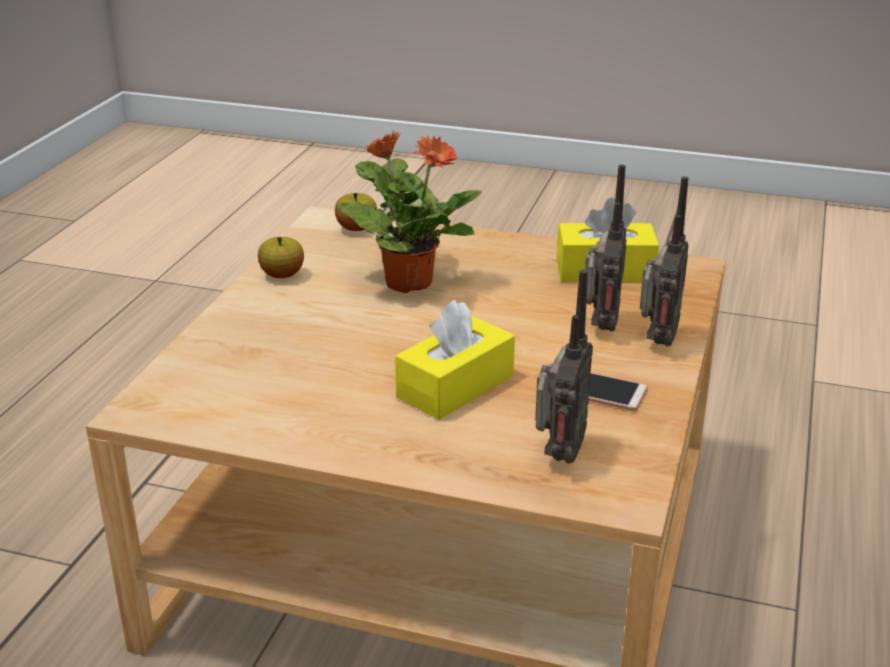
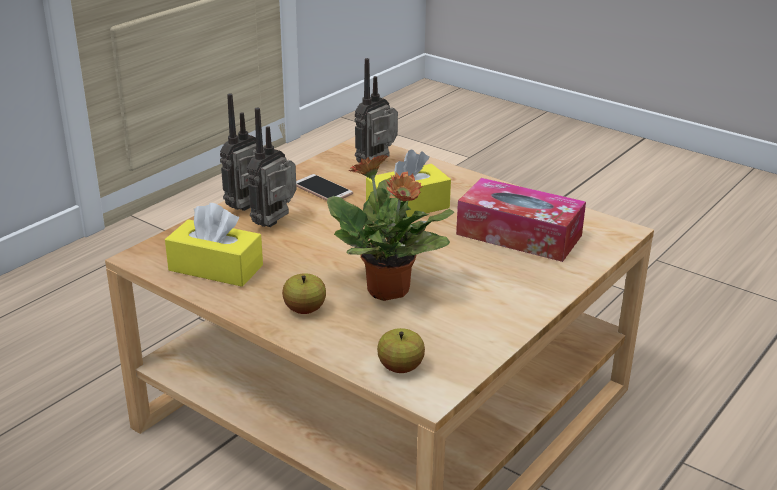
camera: 160 degrees left, 0 degrees up
apple [258,237,304,278] -> apple moved to [282,273,326,314]
none -> tissue box [456,178,586,262]

